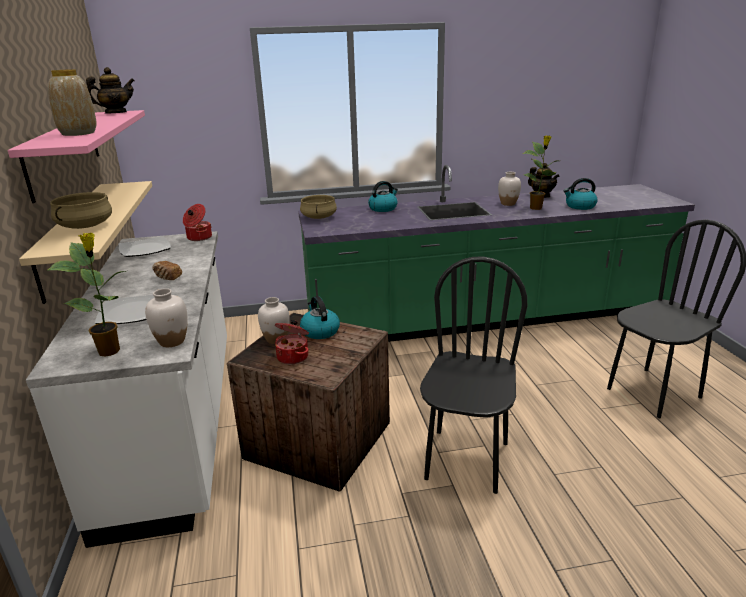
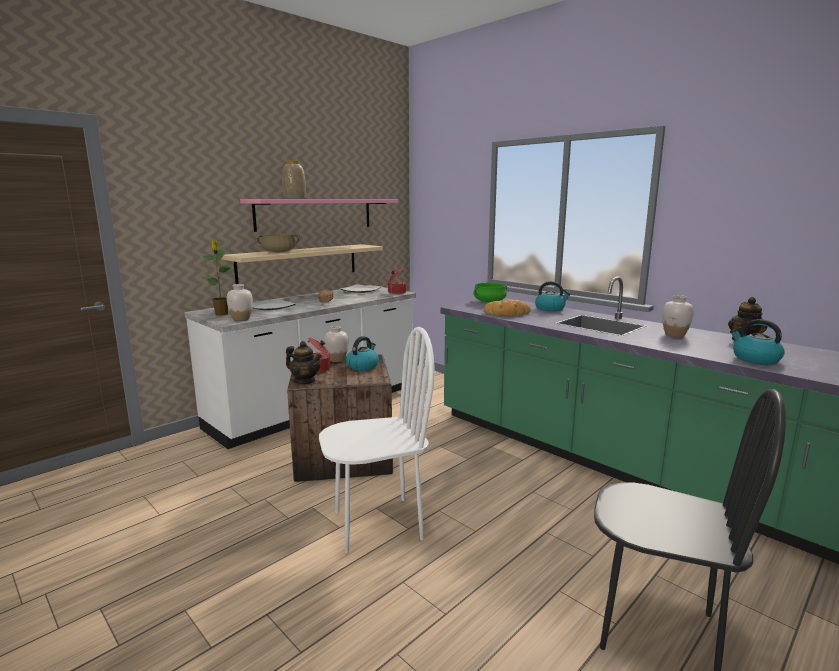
camera: 55 degrees right, 10 degrees down
teapot [86,67,134,114] -> teapot moved to [286,341,322,384]
beige cooking pot [300,195,337,219] -> green cooking pot [473,283,507,302]
black chair [420,256,527,494] -> white chair [319,327,434,554]
potted plant [523,135,558,210] -> none
none -> bread [484,300,531,316]

